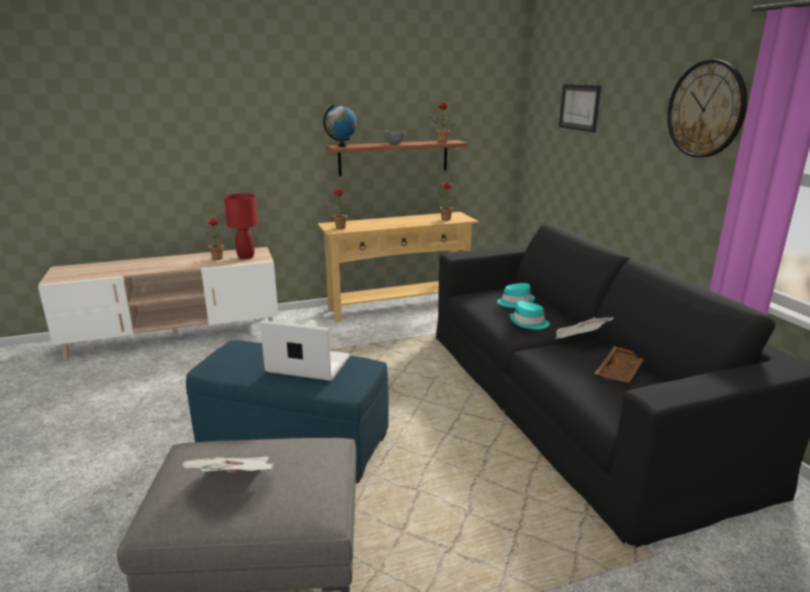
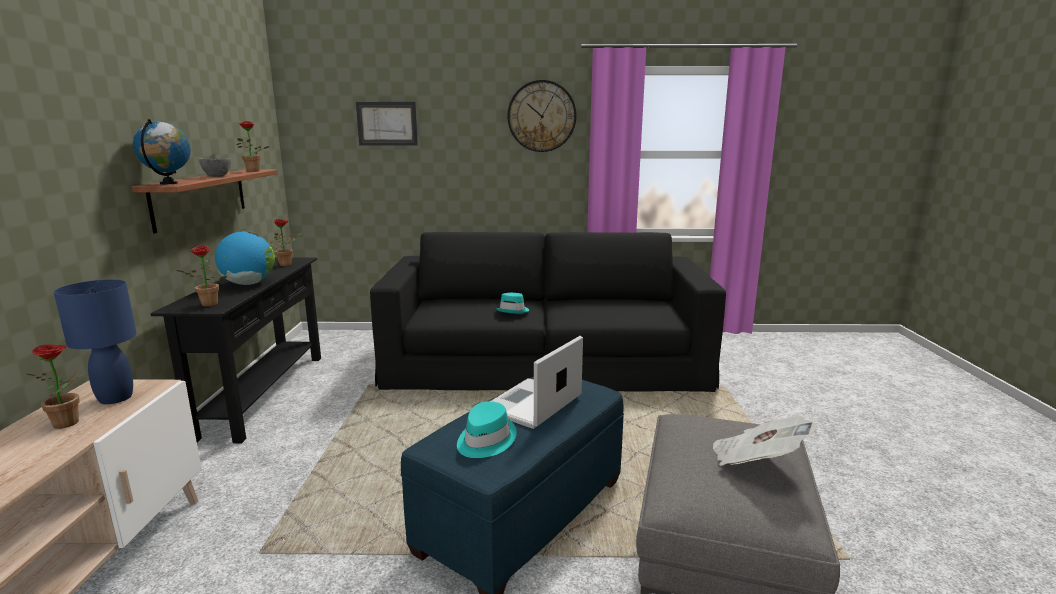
camera: 70 degrees left, 5 degrees down
red table lamp [224,193,258,259] -> blue table lamp [54,279,137,404]
beige console table [318,212,478,322] -> black console table [150,257,321,443]
turquoise hat [497,283,535,308] -> turquoise hat moved to [457,401,517,458]
newspaper [556,317,613,339] -> none
brown tray [595,346,644,383] -> none
none -> globe [215,231,275,285]

